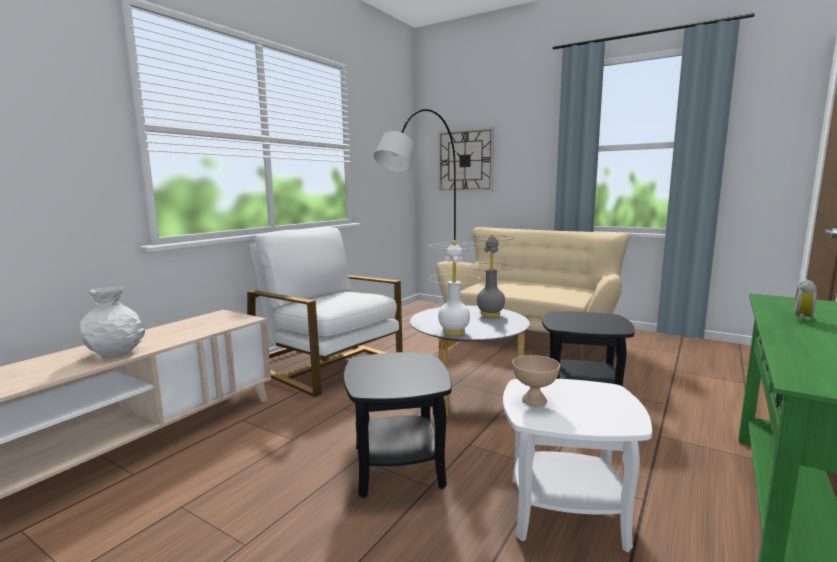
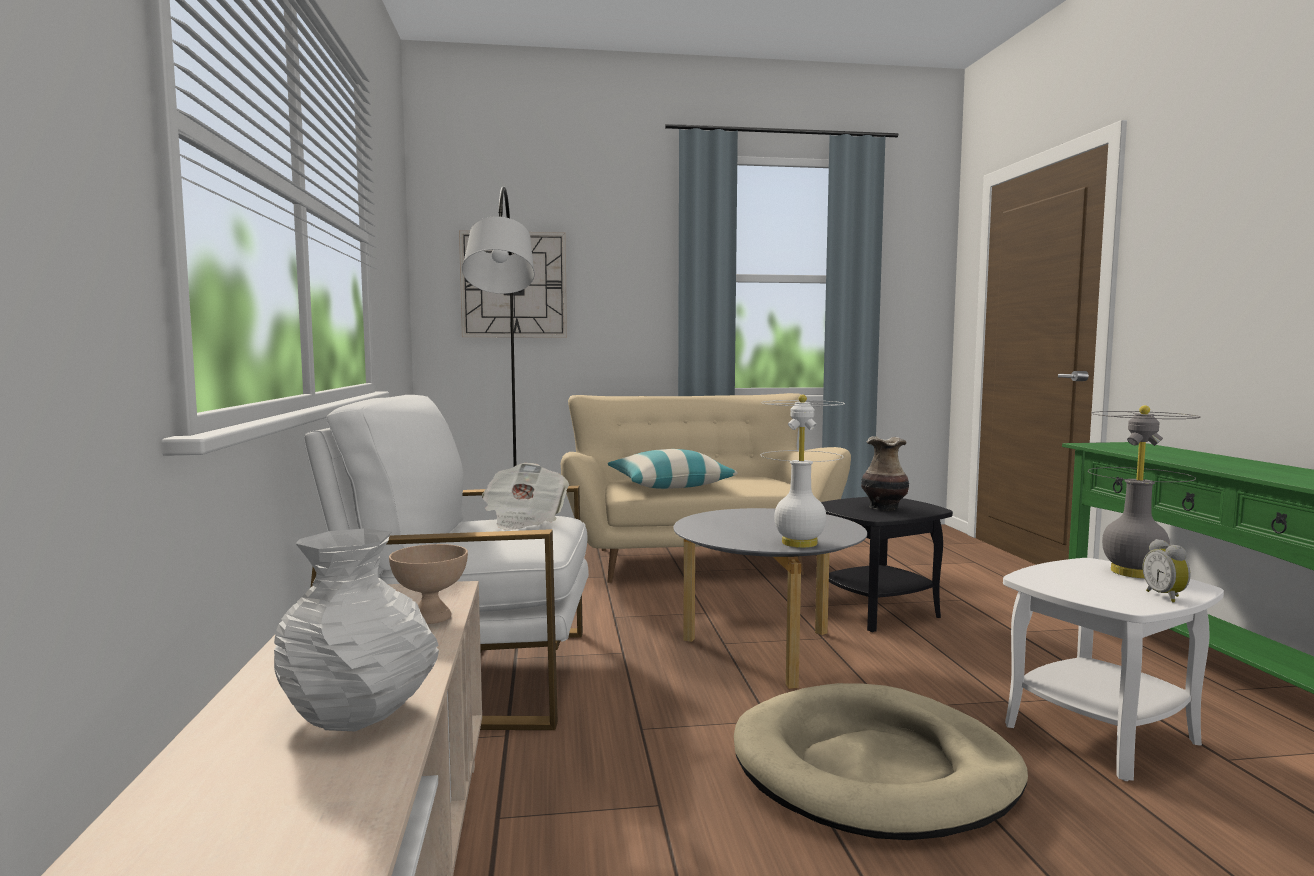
camera: 40 degrees left, 5 degrees down
black side table [343,352,452,498] -> beige dog bed [734,683,1028,840]
grey table lamp [469,233,515,317] -> grey table lamp moved to [1088,405,1201,578]
beige bowl [512,355,560,407] -> beige bowl moved to [389,544,468,624]
alarm clock [794,279,817,322] -> alarm clock moved to [1143,539,1190,603]
none -> newspaper [482,463,569,530]
none -> pillow [608,449,738,489]
none -> vase [861,436,909,511]

